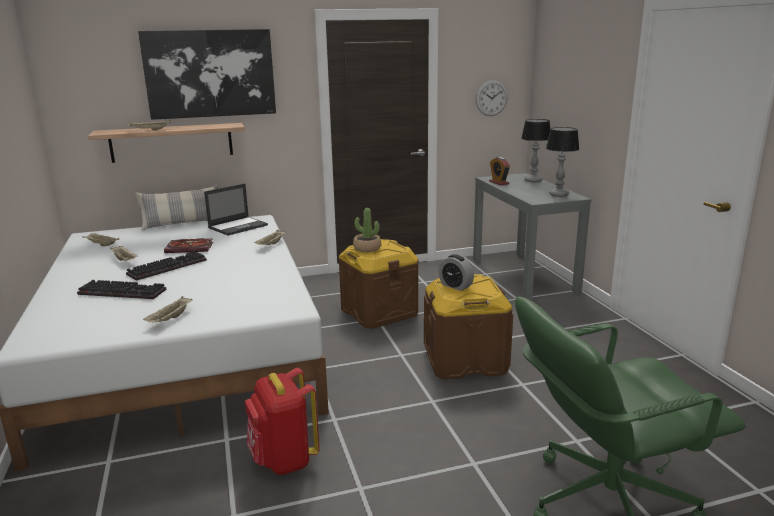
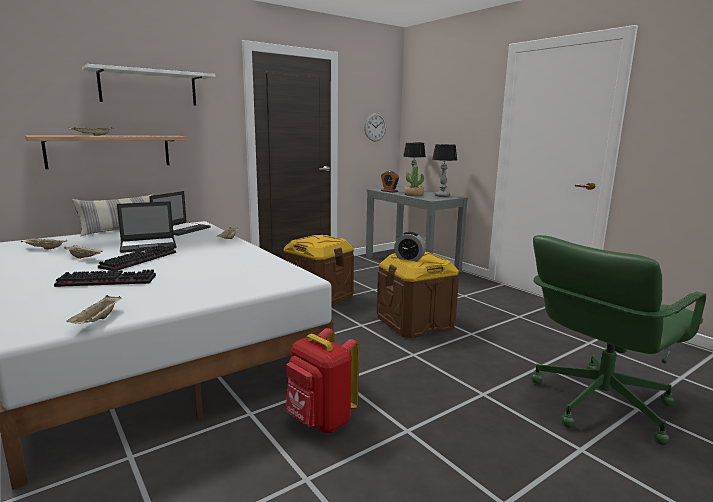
camera: 20 degrees left, 5 degrees down
picture [138,29,276,120] -> white shelf [82,64,216,106]
beige tray [143,296,192,322] -> beige tray moved to [66,295,122,324]
book [164,238,213,253] -> laptop [117,201,177,253]
potted plant [353,208,381,252] -> potted plant moved to [404,165,424,196]

